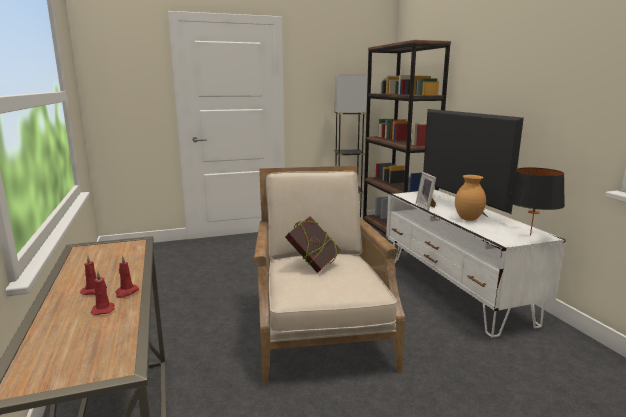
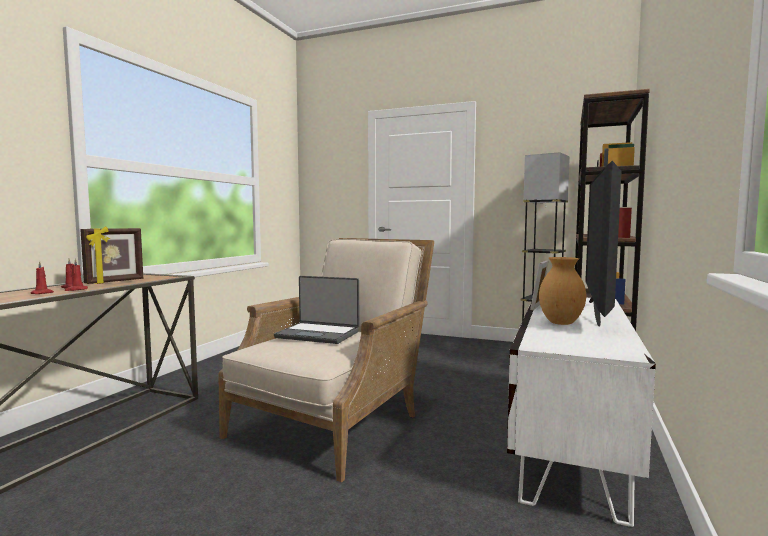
camera: 40 degrees right, 10 degrees down
book [285,216,342,273] -> laptop [274,276,359,344]
black table lamp [507,167,565,235] -> none
none -> picture frame [80,226,143,284]

